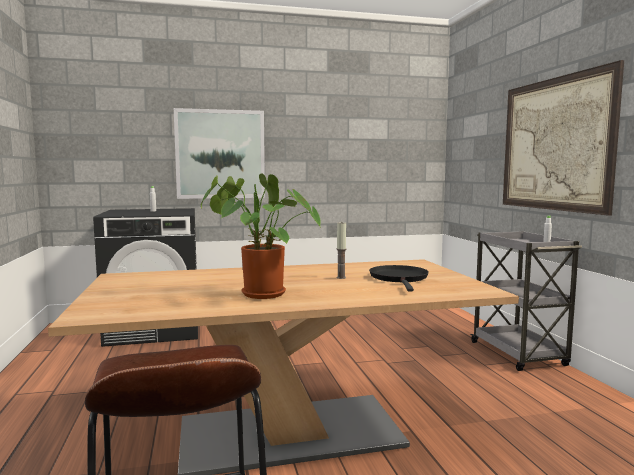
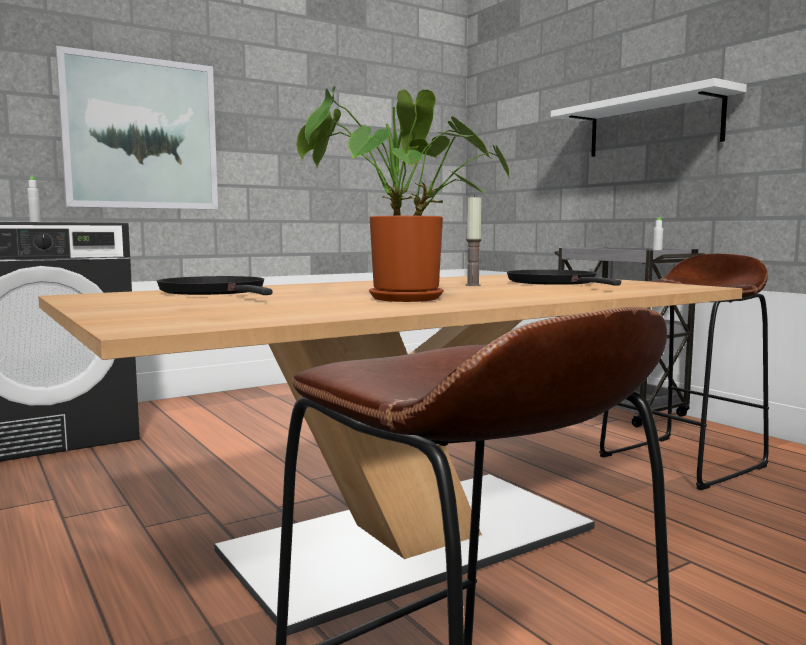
camera: 20 degrees left, 0 degrees up
picture [503,60,624,216] -> white shelf [551,78,747,157]
none -> black frying pan [157,276,272,295]
none -> brown stool [599,254,769,490]

